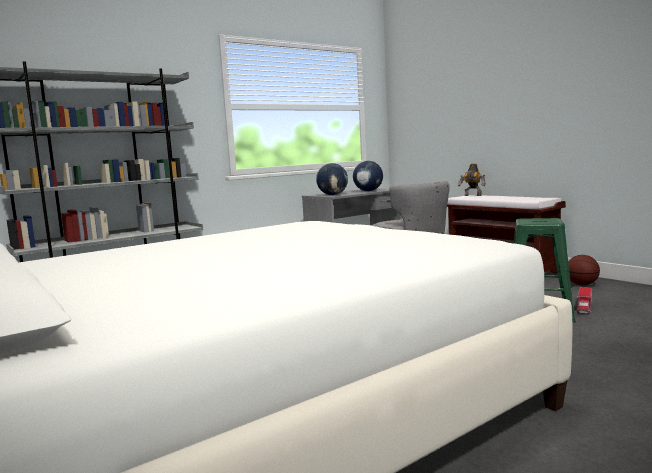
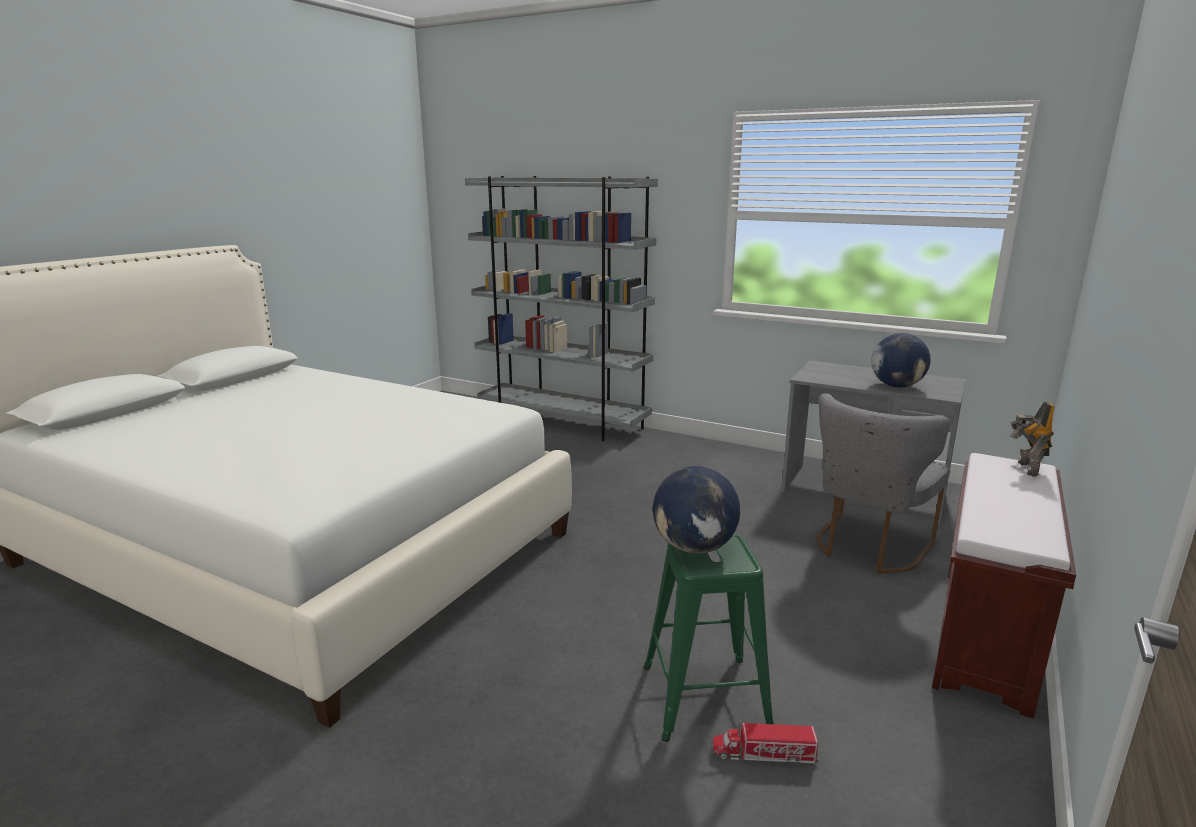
camera: 65 degrees right, 10 degrees up
globe [316,163,348,195] -> globe moved to [653,466,740,554]
basketball [568,255,600,286] -> none

